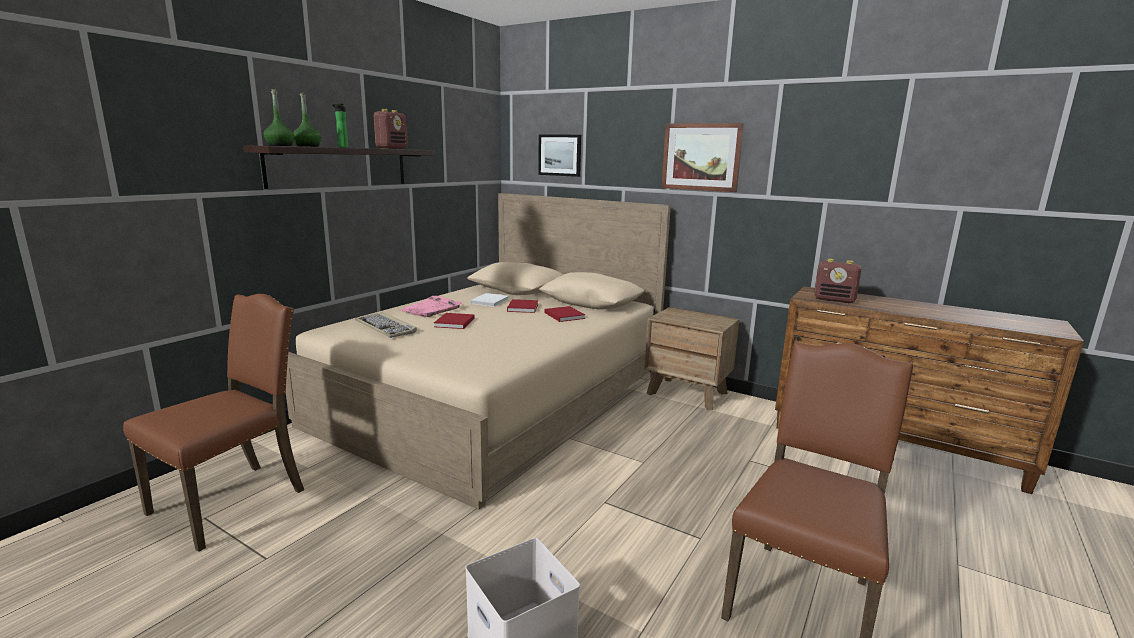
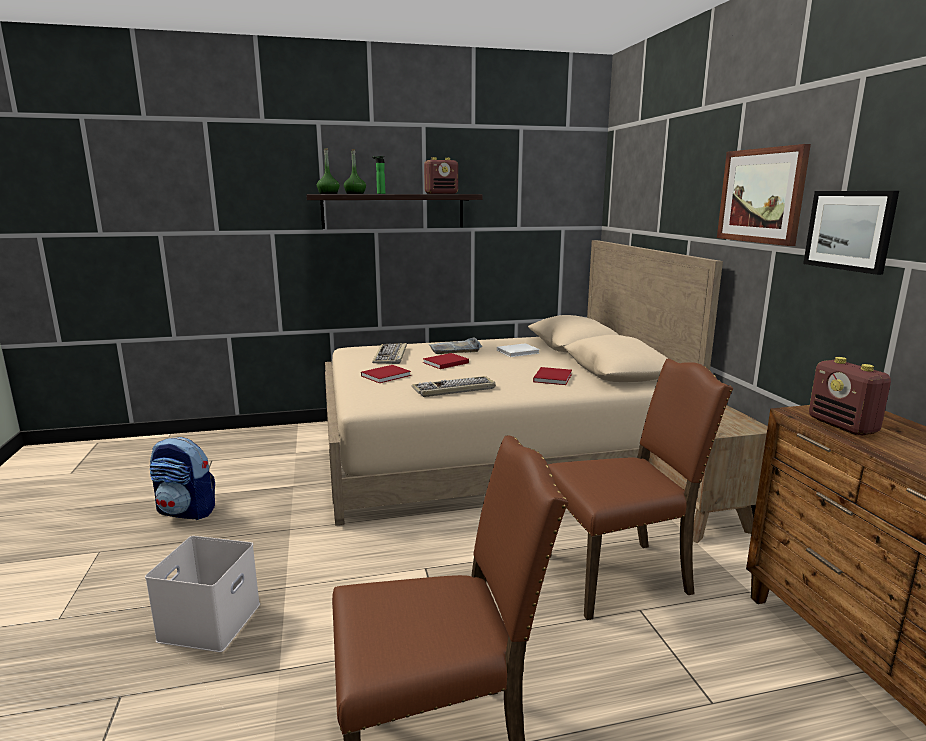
camera: 45 degrees right, 0 degrees up
brown chair [123,294,304,552] -> brown chair moved to [548,359,733,620]
pink tray [400,296,462,317] -> grey tray [429,337,482,354]
red book [507,299,538,313] -> red book moved to [361,365,411,383]
picture [538,134,581,177] -> picture moved to [803,191,899,275]
none -> backpack [150,437,215,520]
none -> keyboard [411,376,495,397]

